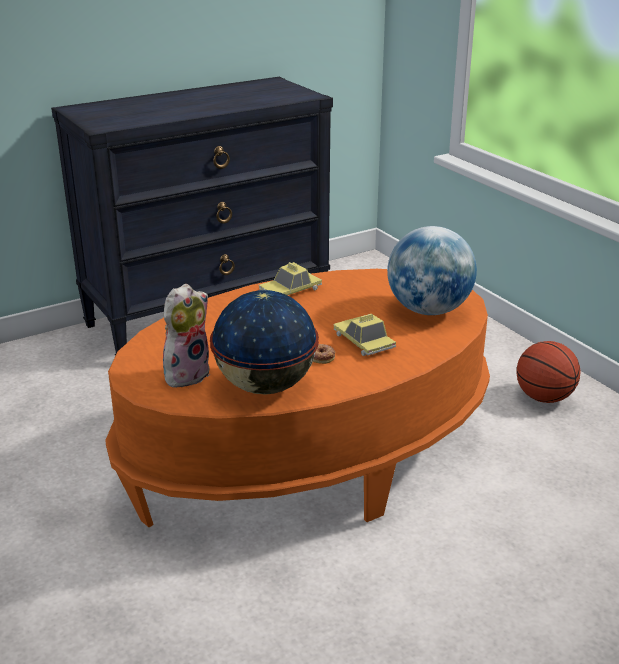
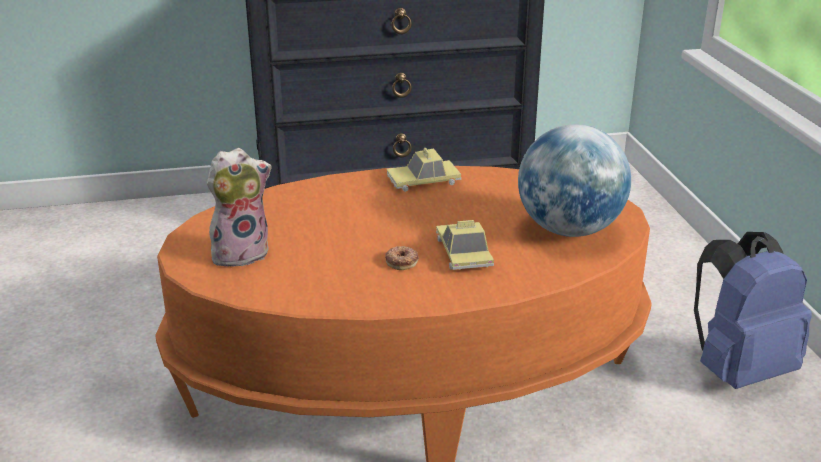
camera: 20 degrees right, 0 degrees up
globe [210,290,319,395] -> none
basketball [516,341,581,403] -> blue backpack [694,232,812,389]

